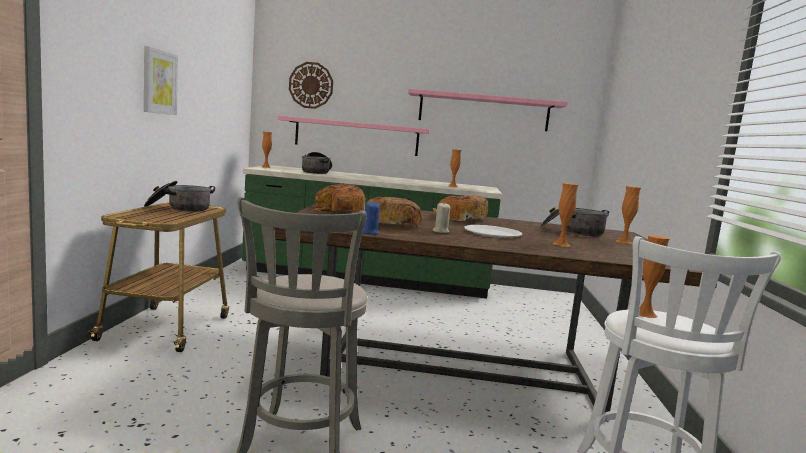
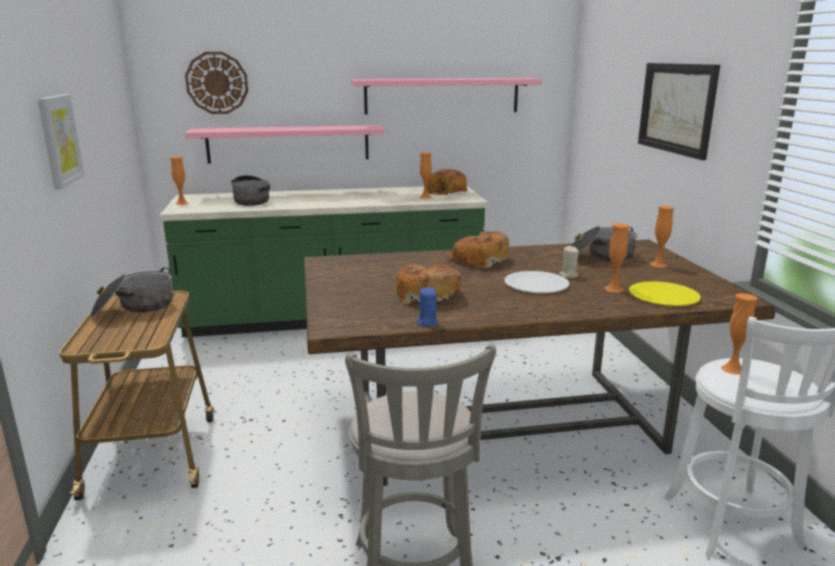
camera: 15 degrees left, 10 degrees up
bread [313,184,365,213] -> bread moved to [427,169,467,195]
beige candle [433,203,450,233] -> beige candle moved to [559,246,579,278]
none -> yellow plate [629,281,701,306]
none -> picture [638,63,720,160]

